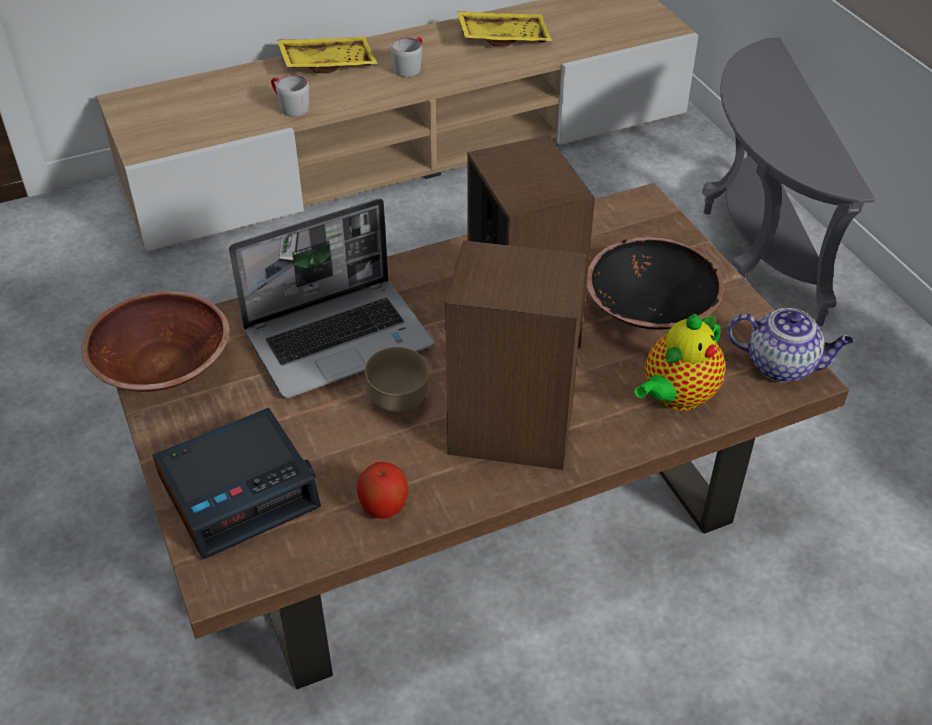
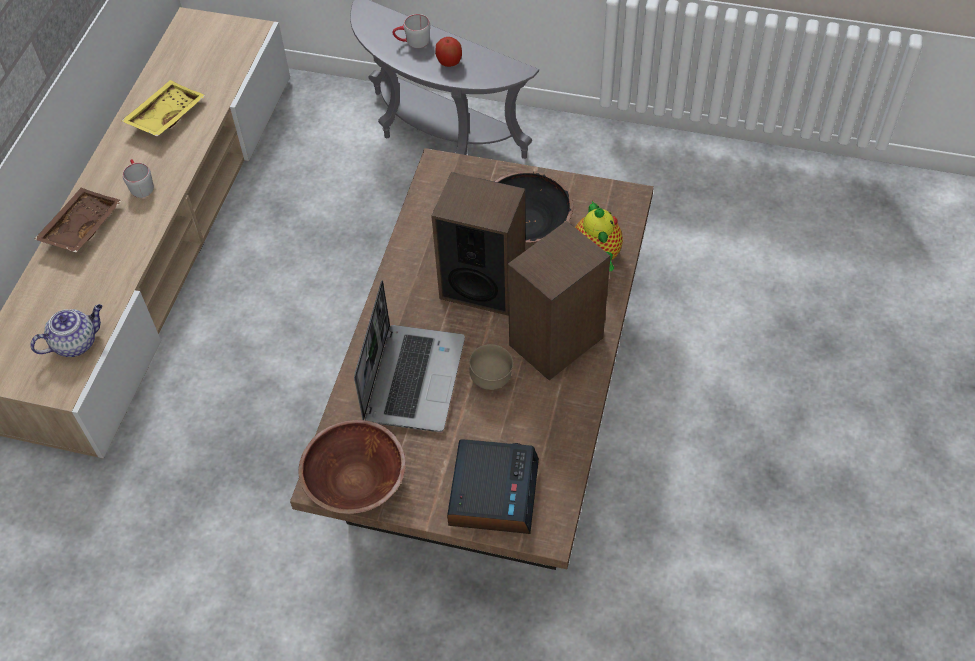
camera: 50 degrees left, 10 degrees up
grey mug [271,75,309,117] -> grey mug moved to [392,14,430,48]
yellow tray [277,37,378,73] -> brown tray [34,188,122,252]
apple [357,462,409,519] -> apple moved to [435,37,462,67]
teapot [727,308,853,382] -> teapot moved to [31,304,102,357]

